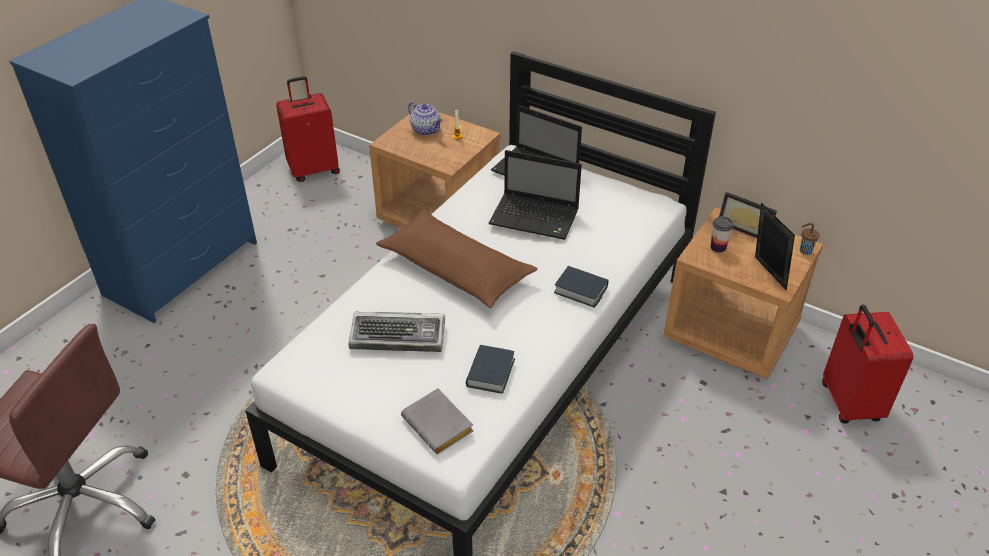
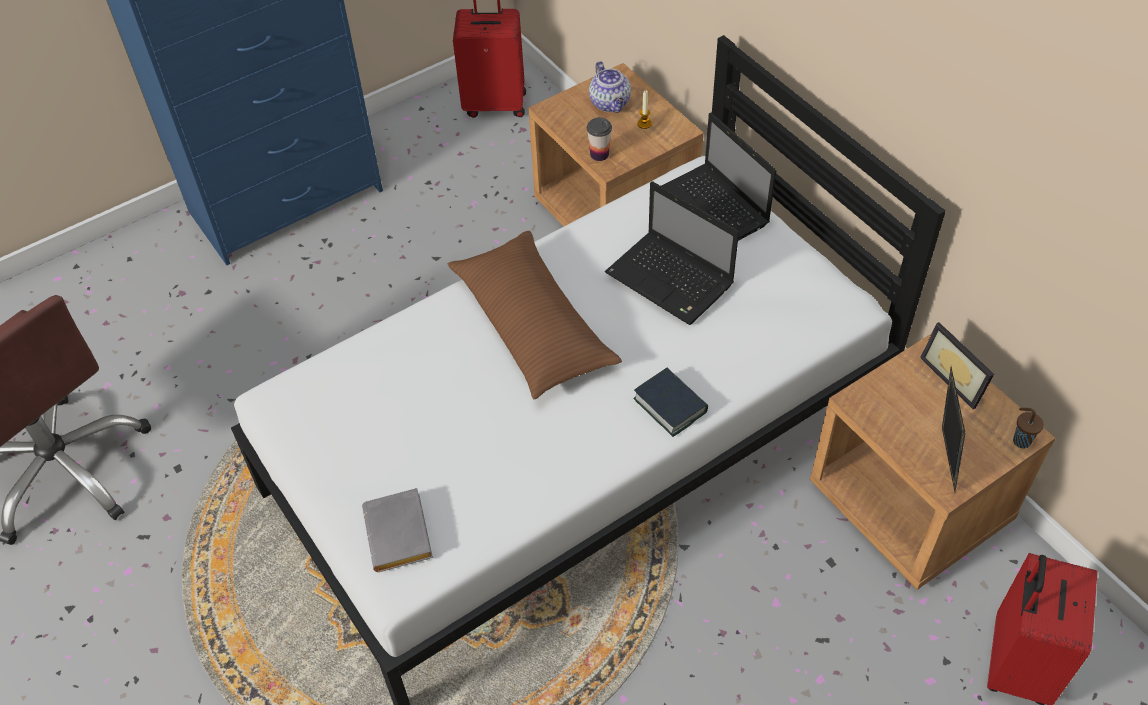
camera: 25 degrees right, 10 degrees up
keyboard [348,311,445,352] -> none
book [466,345,515,394] -> none
cup [711,216,734,252] -> cup moved to [587,117,612,161]

